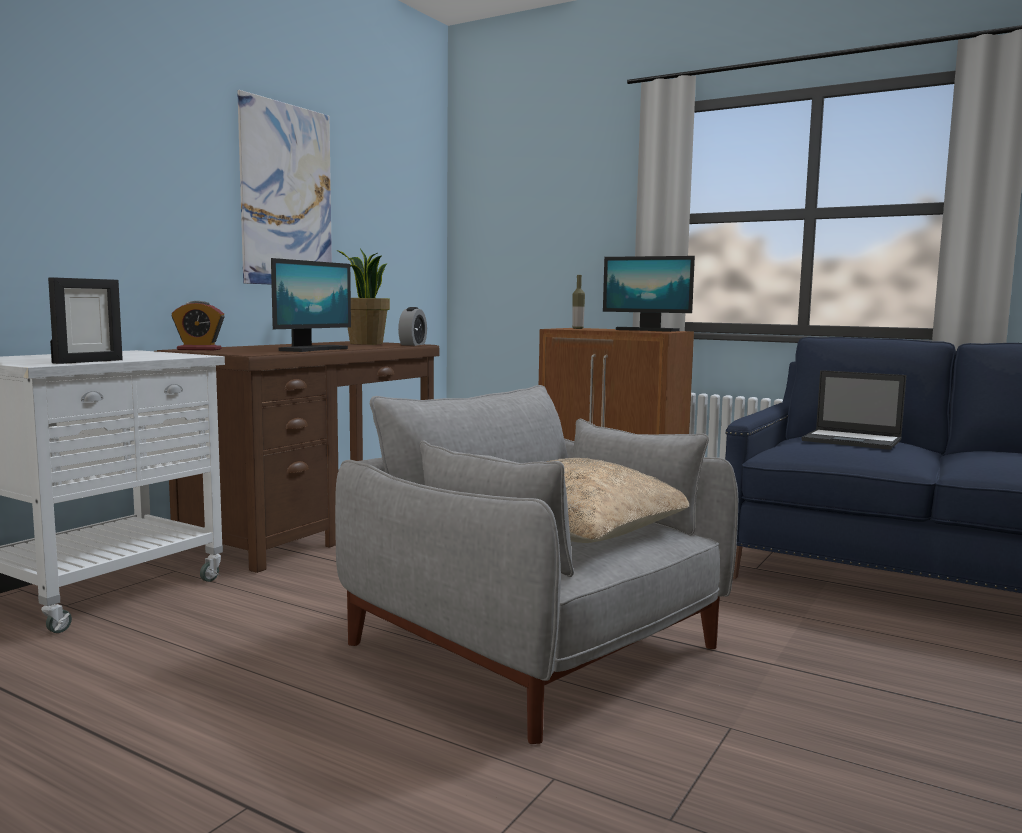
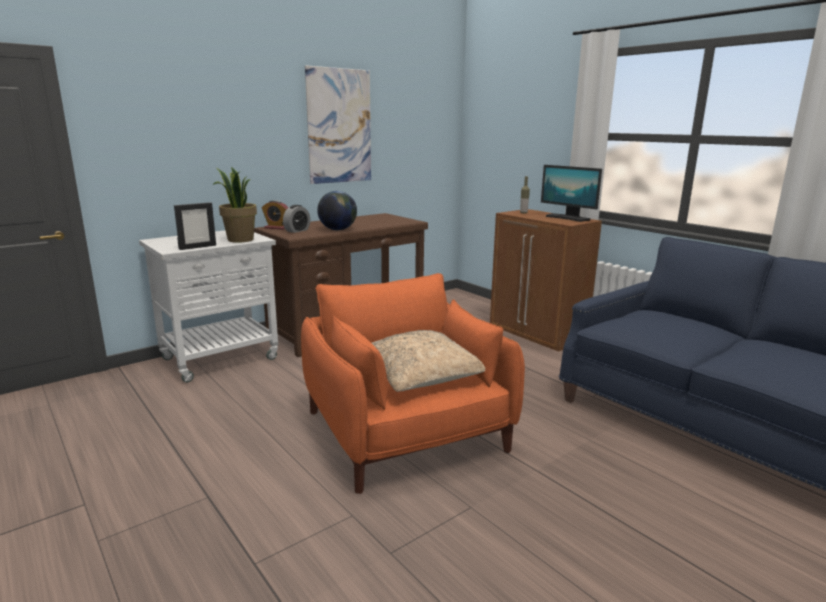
camera: 20 degrees right, 10 degrees up
monitor [271,258,351,352] -> globe [317,191,357,230]
grey armchair [335,385,738,744] -> orange armchair [301,273,525,494]
potted plant [337,249,390,345] -> potted plant moved to [213,167,257,243]
alarm clock [398,307,427,346] -> alarm clock moved to [283,205,310,233]
laptop [801,370,906,450] -> none

